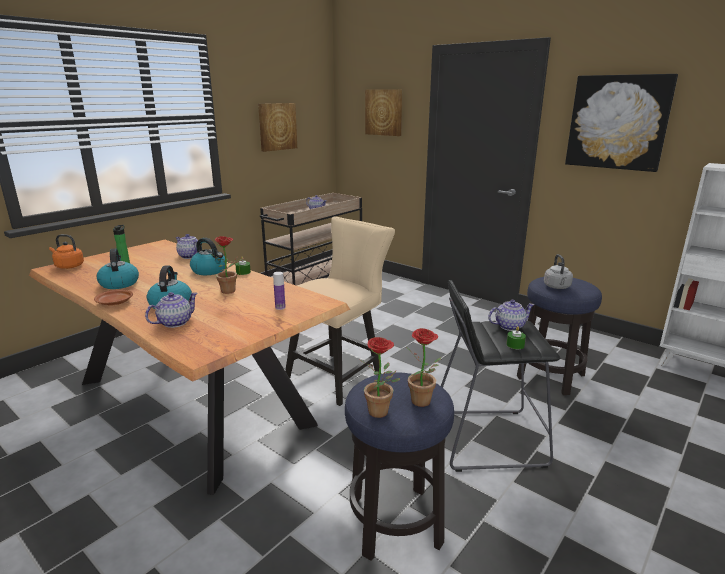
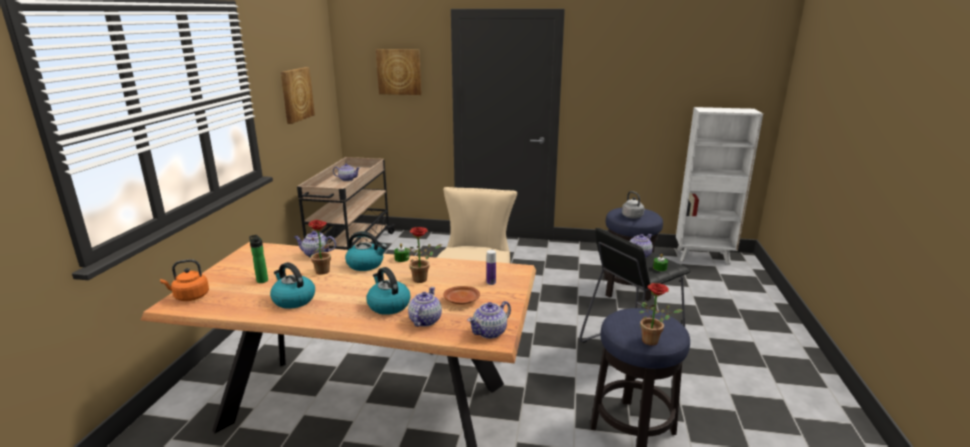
camera: 30 degrees left, 0 degrees up
brown plate [94,290,133,306] -> brown plate moved to [443,286,480,304]
potted plant [406,328,441,407] -> potted plant moved to [305,220,331,275]
picture [565,74,678,172] -> none
none -> teapot [468,301,511,339]

